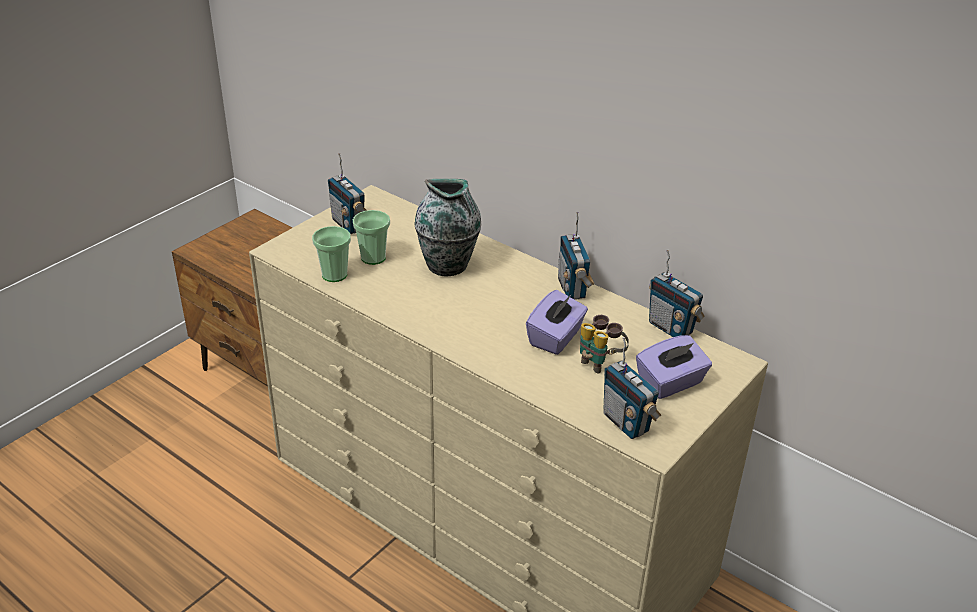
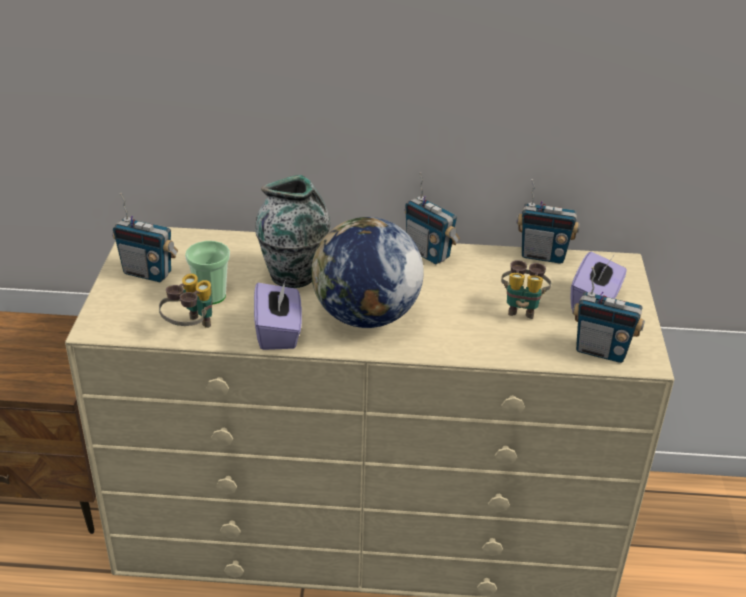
camera: 35 degrees left, 0 degrees up
cup [312,226,351,282] -> binoculars [159,274,212,328]
purple tissue box [526,290,588,355] -> purple tissue box moved to [254,279,302,350]
none -> globe [311,217,424,328]

